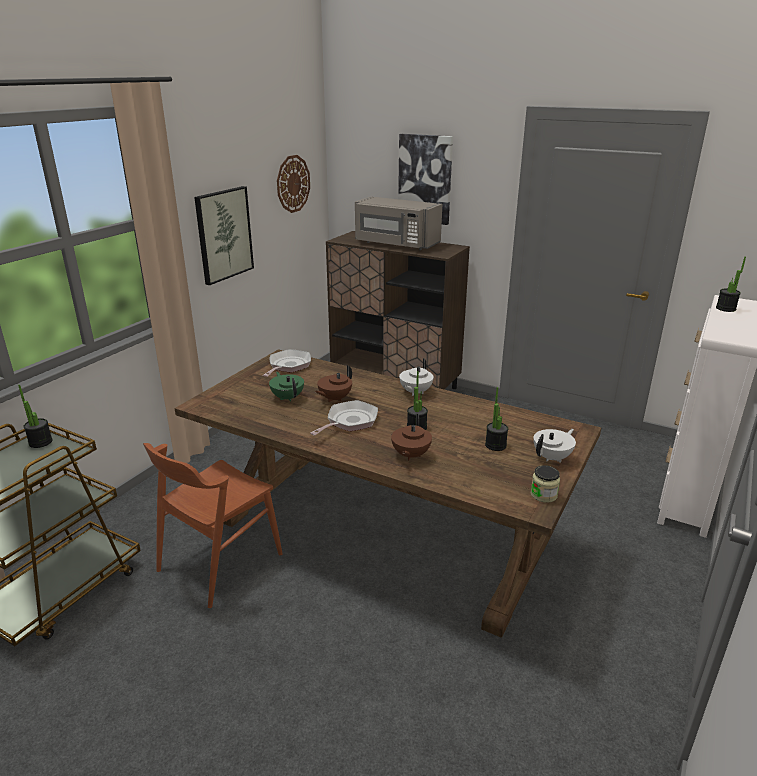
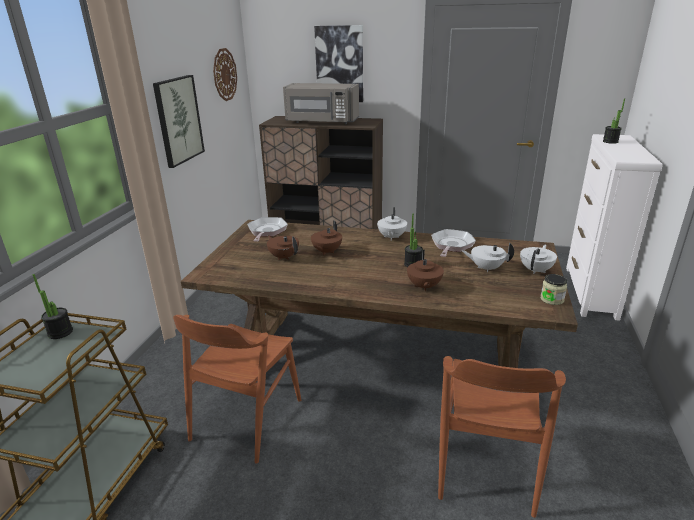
camera: 15 degrees left, 0 degrees up
green teapot [269,372,304,402] -> brown teapot [267,235,299,260]
frying pan [310,400,378,435] -> frying pan moved to [431,229,476,257]
potted plant [485,387,508,451] -> white teapot [462,242,514,272]
none -> brown chair [438,356,566,518]

